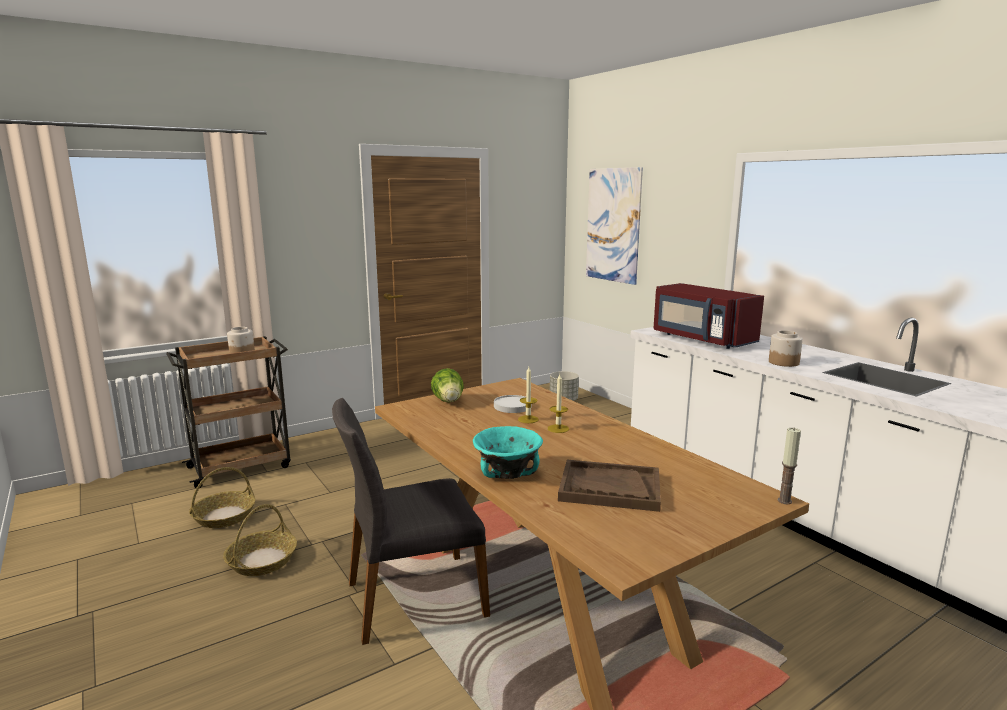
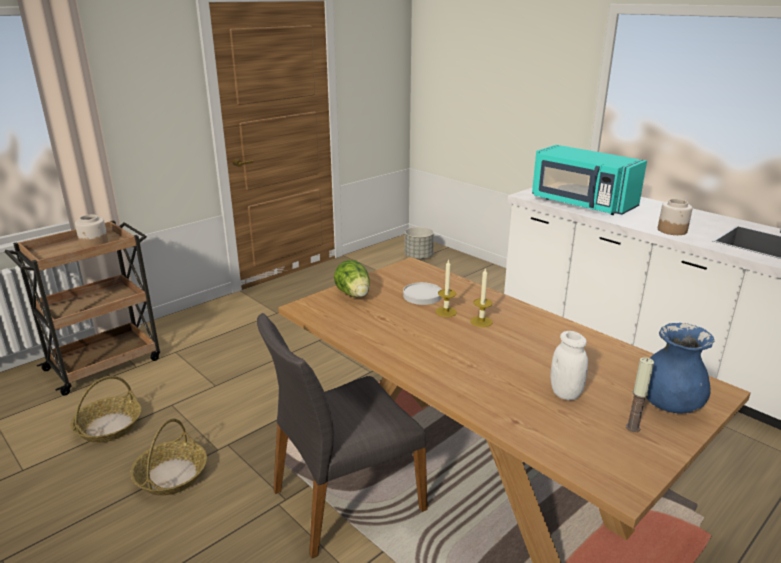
camera: 10 degrees left, 10 degrees up
turquoise bowl [473,426,543,479] -> none
brown tray [558,460,661,512] -> white jar [550,331,588,400]
picture [586,167,643,285] -> none
red microwave [654,283,764,349] -> turquoise microwave [532,145,647,215]
candle [778,427,801,504] -> candle moved to [626,357,654,432]
none -> blue vase [646,323,714,413]

